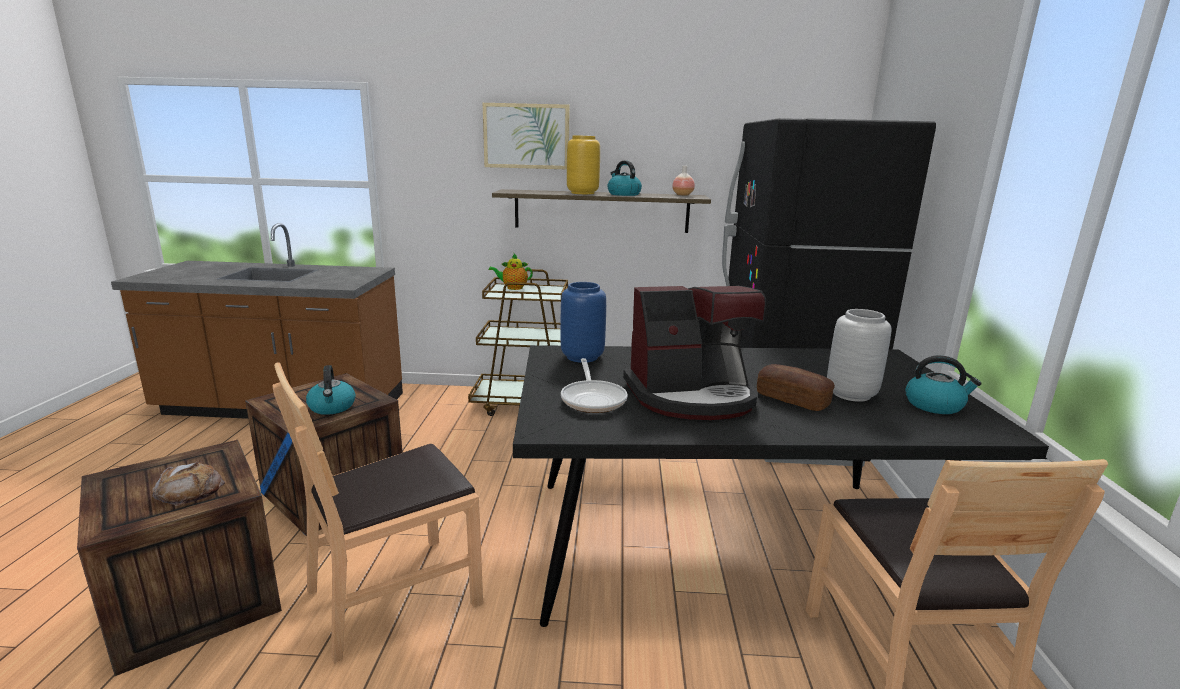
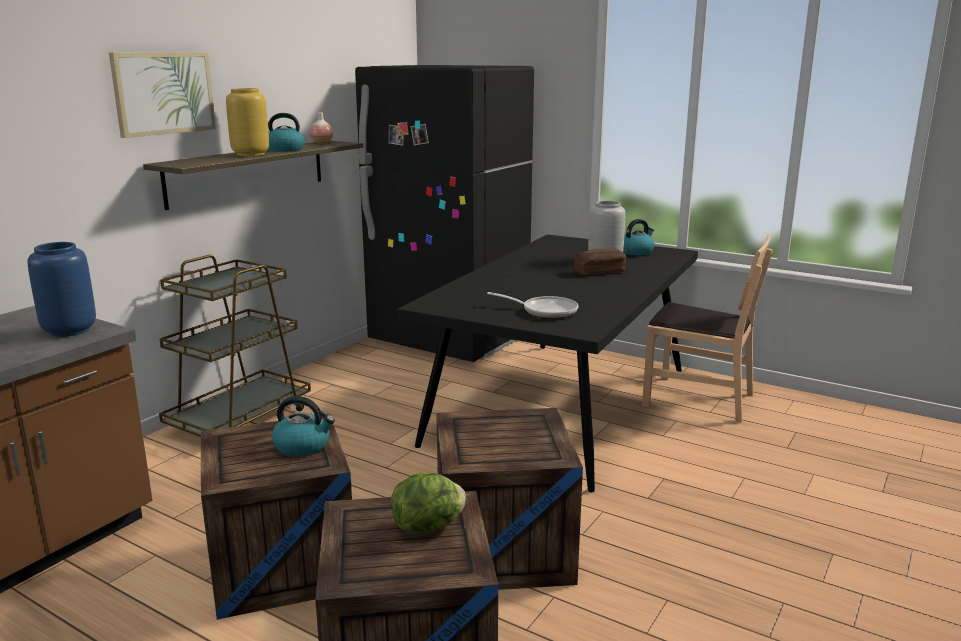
camera: 60 degrees left, 0 degrees up
bread [152,462,225,506] -> lettuce [391,473,466,533]
brown chair [272,362,483,663] -> crate [436,408,583,590]
teapot [489,253,533,290] -> none
blue vase [560,282,606,363] -> blue vase moved to [27,242,96,337]
coffee machine [623,286,766,420] -> none

